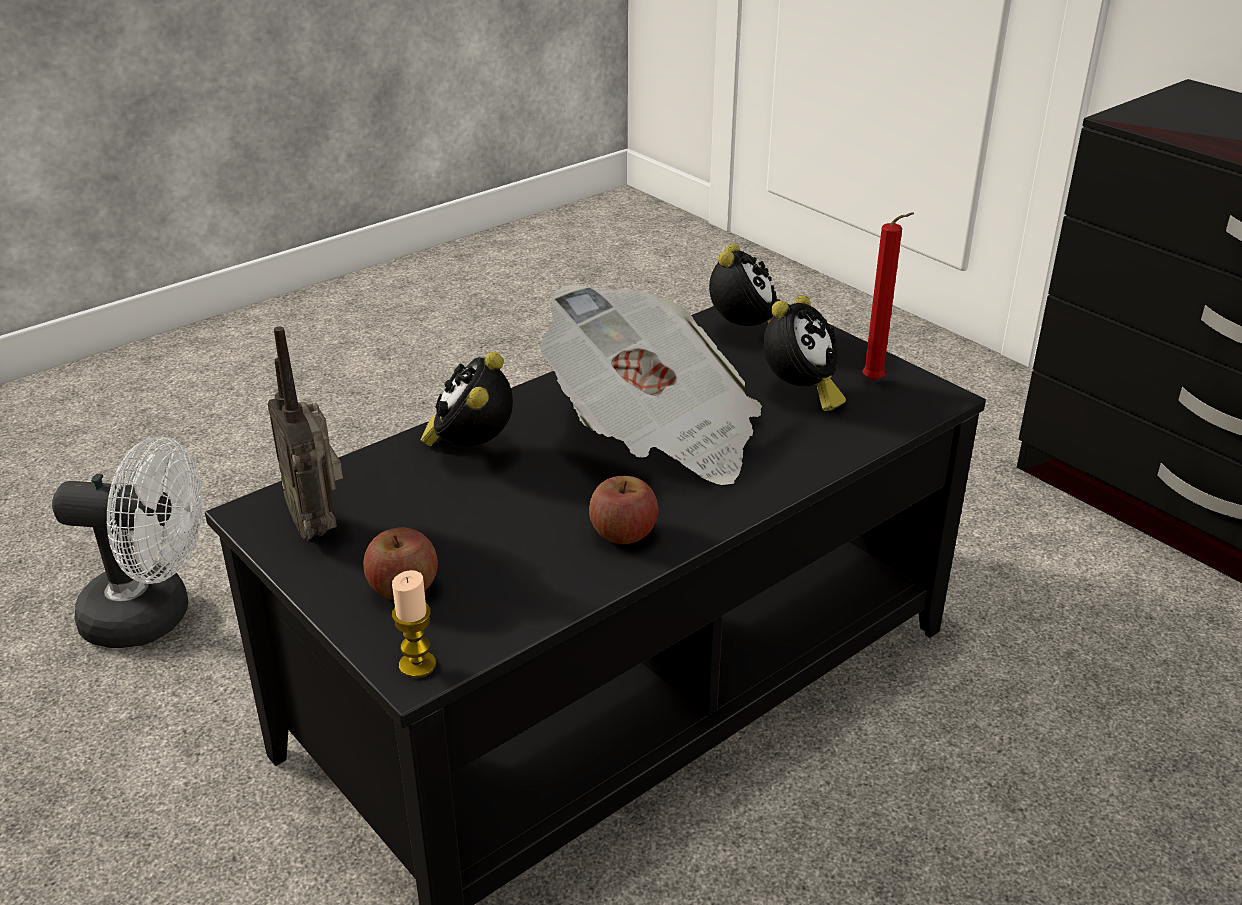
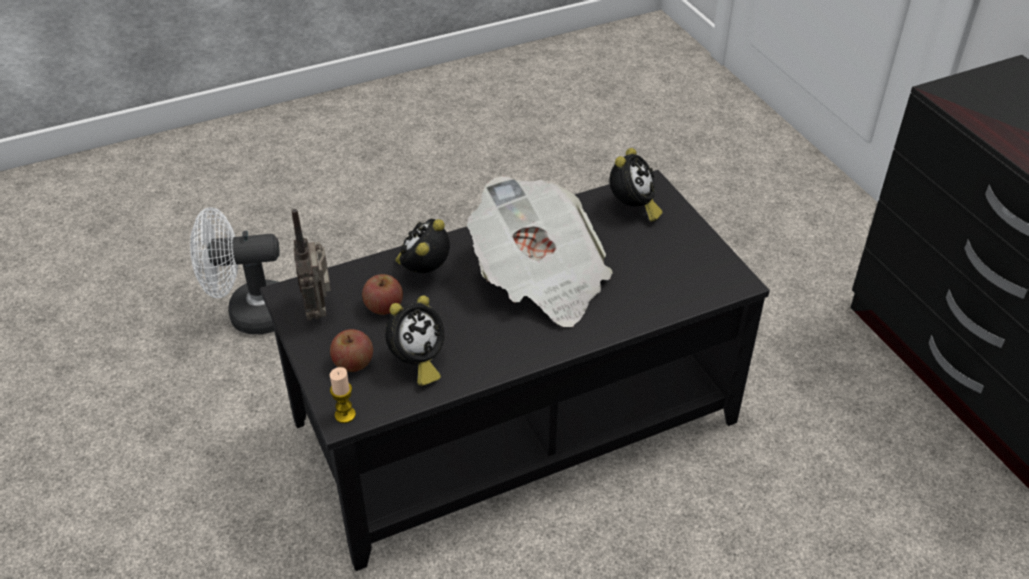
camera: 15 degrees right, 10 degrees up
white fan [52,436,203,648] -> white fan turned 150 degrees clockwise [190,207,280,334]
apple [589,476,658,544] -> apple moved to [362,274,403,315]
alarm clock [763,296,846,411] -> alarm clock moved to [385,295,445,386]
red candle [862,212,914,381] -> none

